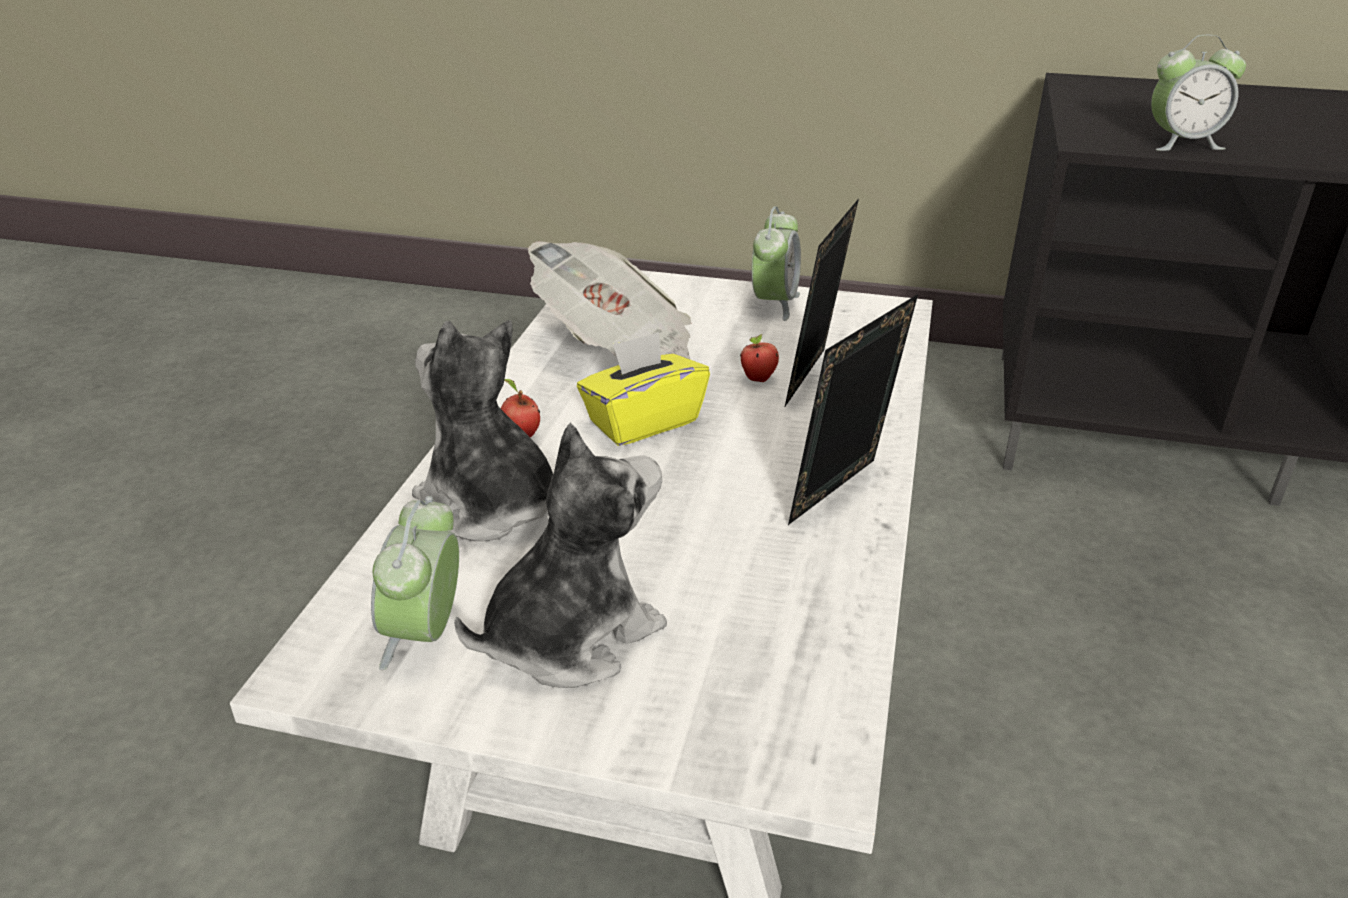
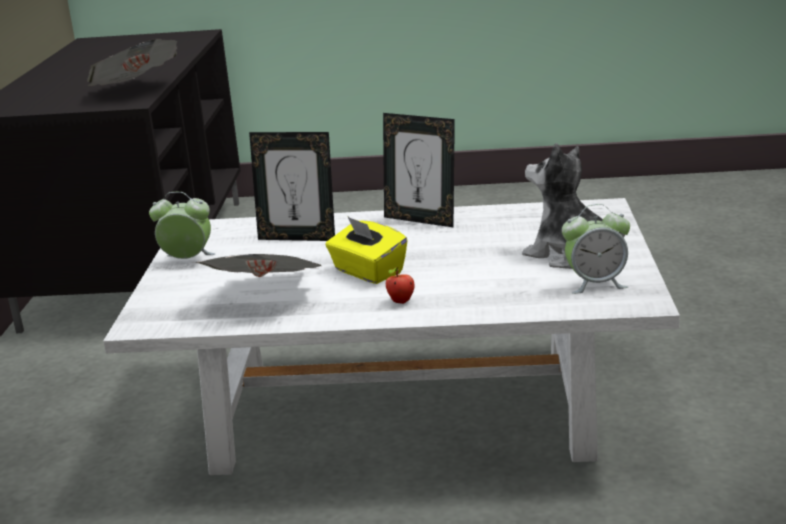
camera: 100 degrees left, 10 degrees down
plush toy [412,320,553,541] -> none
apple [740,334,779,382] -> none
alarm clock [1151,35,1246,151] -> newspaper [87,39,177,86]

